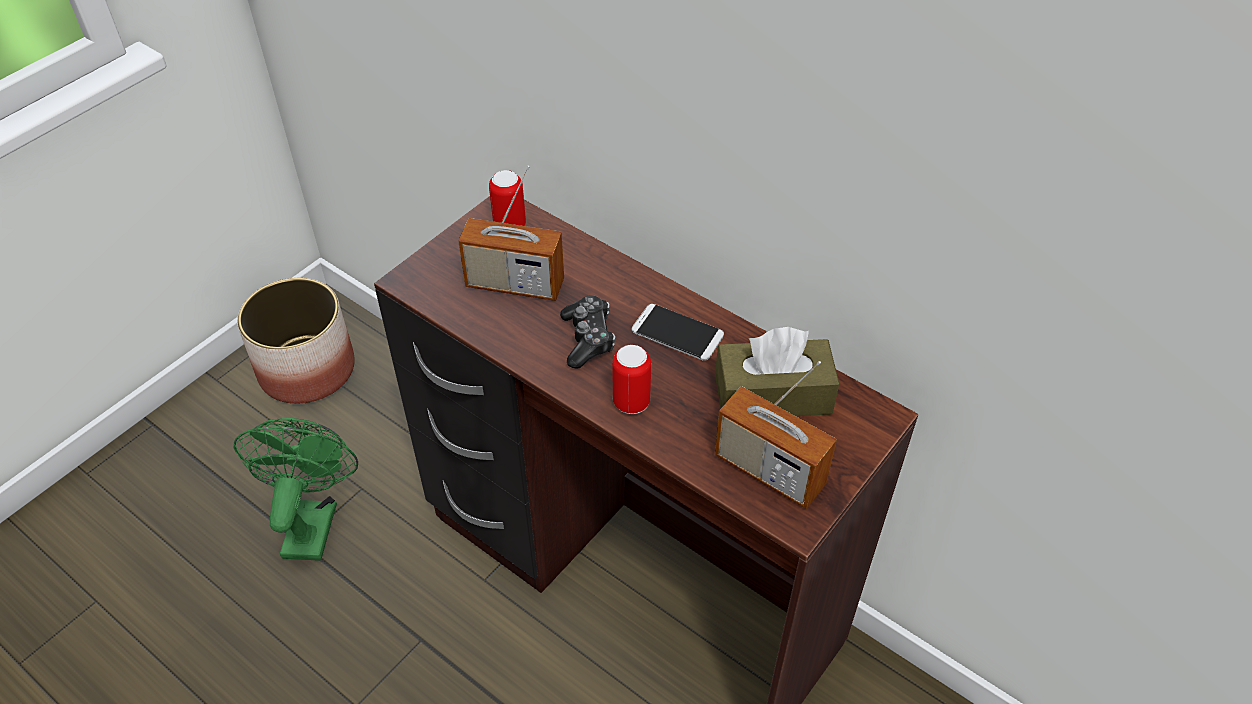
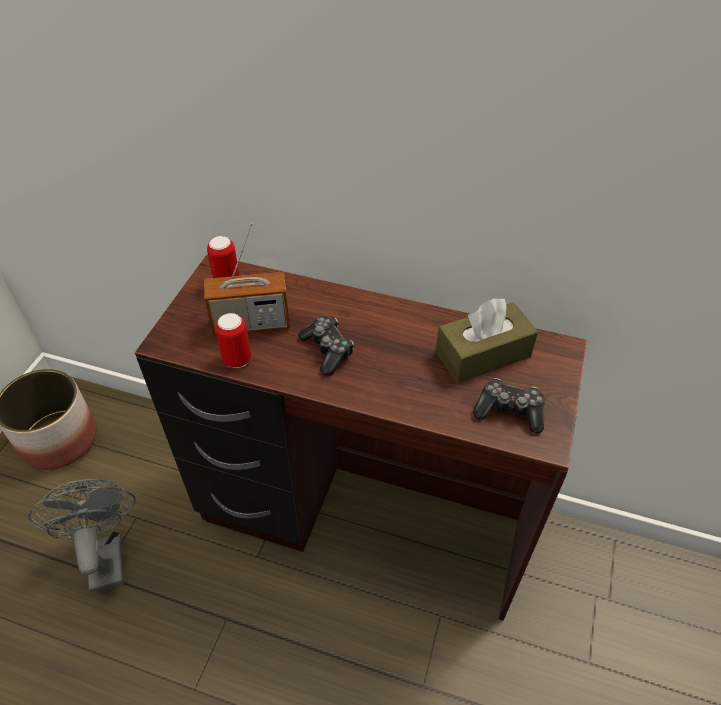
camera: 20 degrees left, 0 degrees up
green fan [234,418,358,561] -> grey fan [28,479,136,592]
can [612,345,651,414] -> can moved to [215,313,251,368]
phone [632,304,724,361] -> none
radio [715,361,837,509] -> game controller [473,378,545,433]

